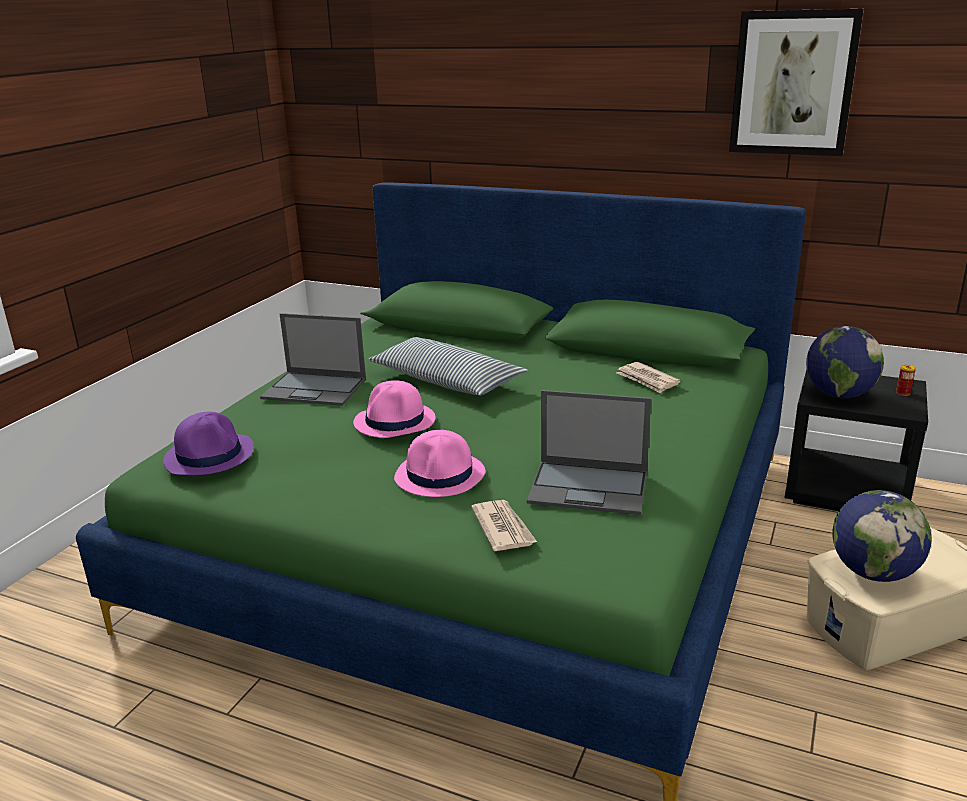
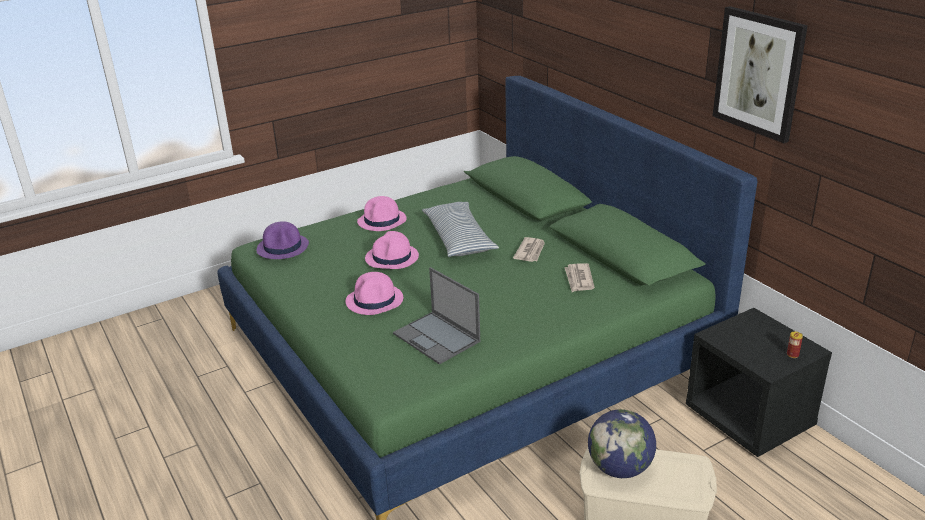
camera: 35 degrees right, 5 degrees up
laptop [260,313,366,406] -> pink hat [357,196,407,231]
newspaper [471,500,537,551] -> newspaper moved to [513,237,545,262]
globe [806,326,884,398] -> none

